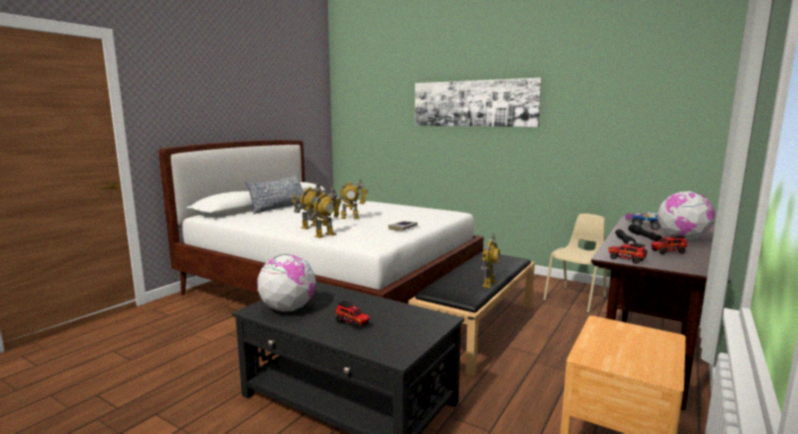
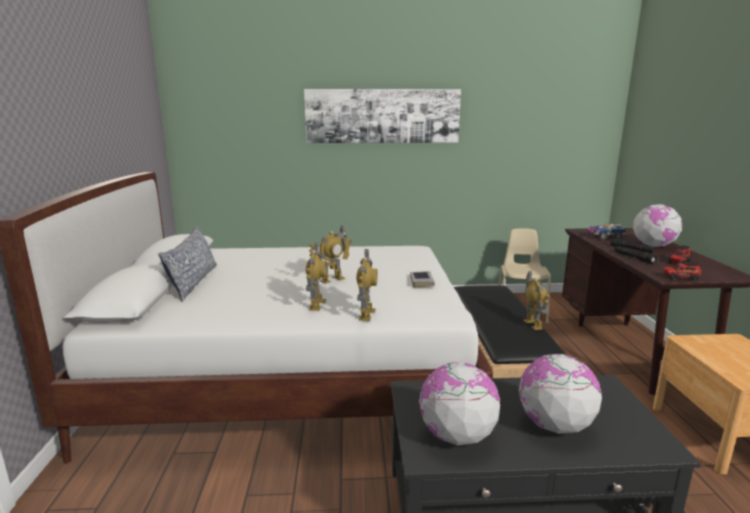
camera: 35 degrees left, 5 degrees up
toy truck [336,301,370,329] -> globe [519,354,602,434]

